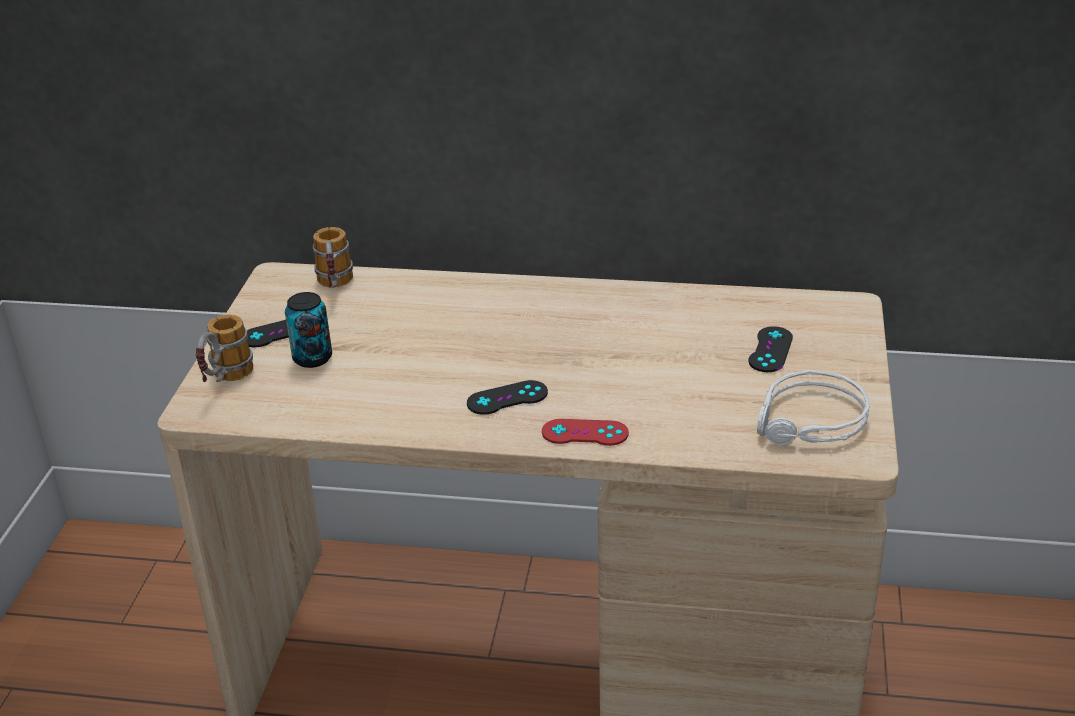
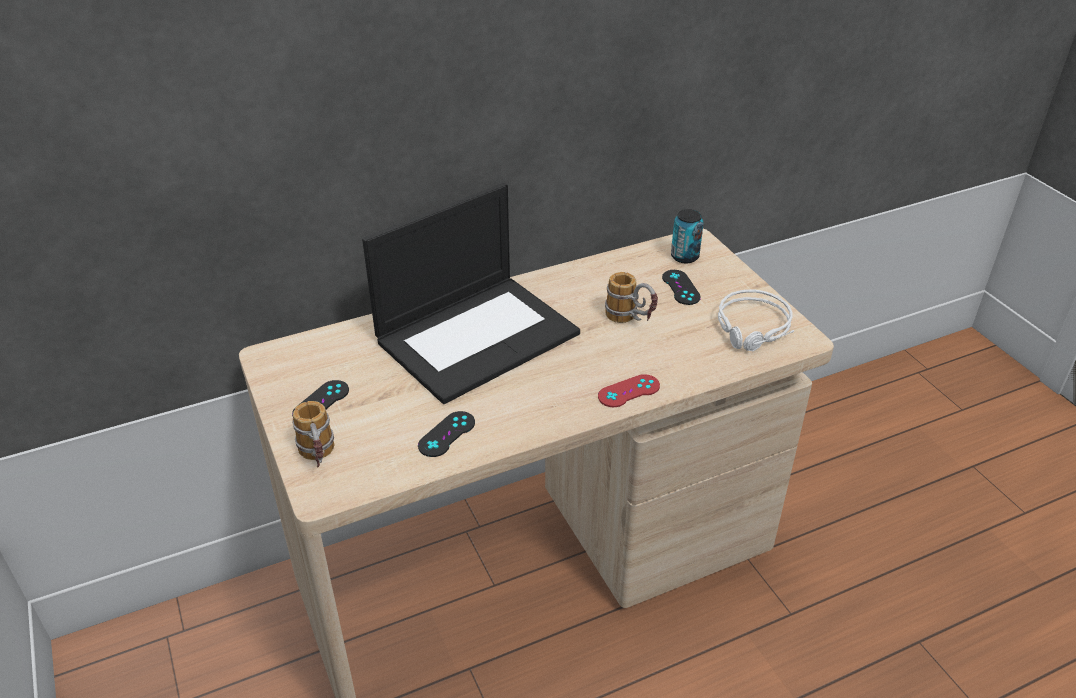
camera: 35 degrees left, 5 degrees up
can [285,292,332,368] -> can moved to [671,209,704,263]
mug [313,227,353,287] -> mug moved to [605,272,658,323]
black game controller [467,380,548,415] -> black game controller moved to [418,411,475,457]
none -> laptop [362,183,580,404]

